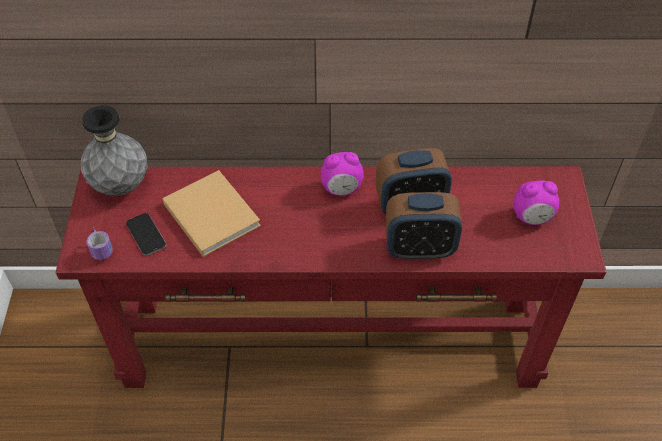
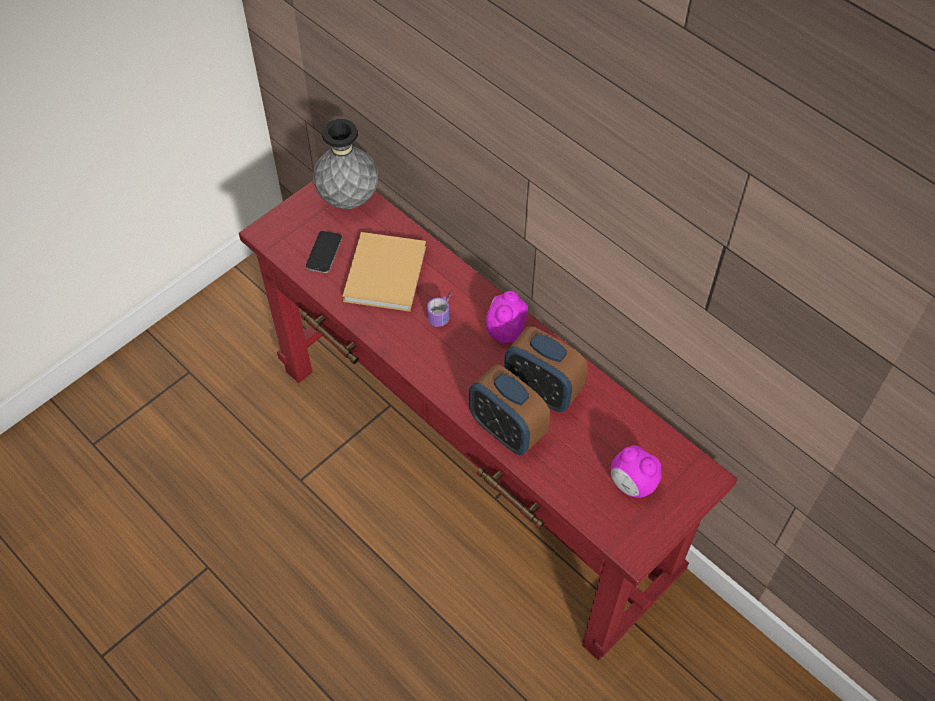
camera: 45 degrees right, 5 degrees up
mug [86,227,113,260] -> mug moved to [427,292,452,327]
alarm clock [321,152,364,196] -> alarm clock turned 75 degrees clockwise [486,291,528,345]

